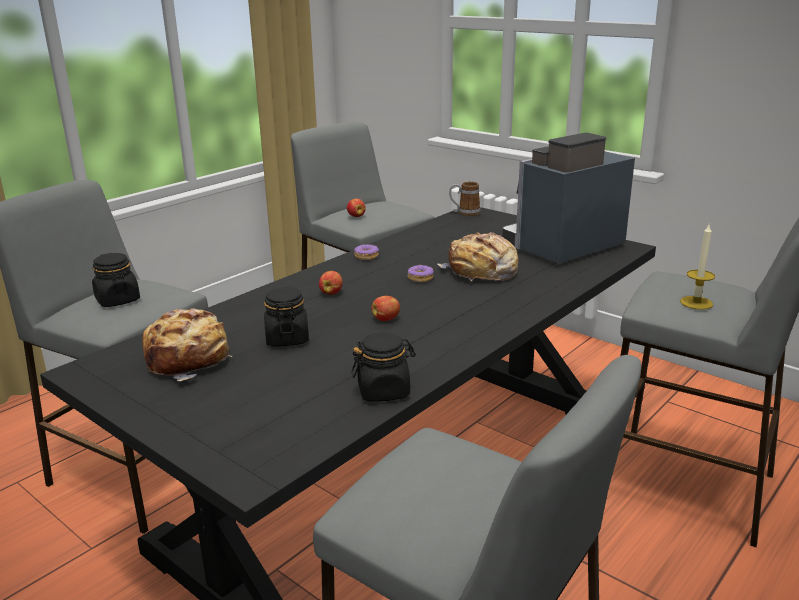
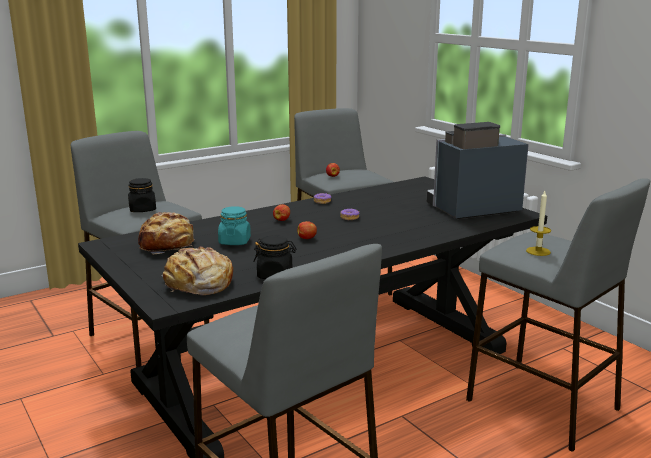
camera: 15 degrees right, 5 degrees down
black jar [264,287,309,347] -> turquoise jar [218,206,251,245]
bread [438,232,518,281] -> bread moved to [162,246,233,295]
mug [449,182,480,216] -> none

